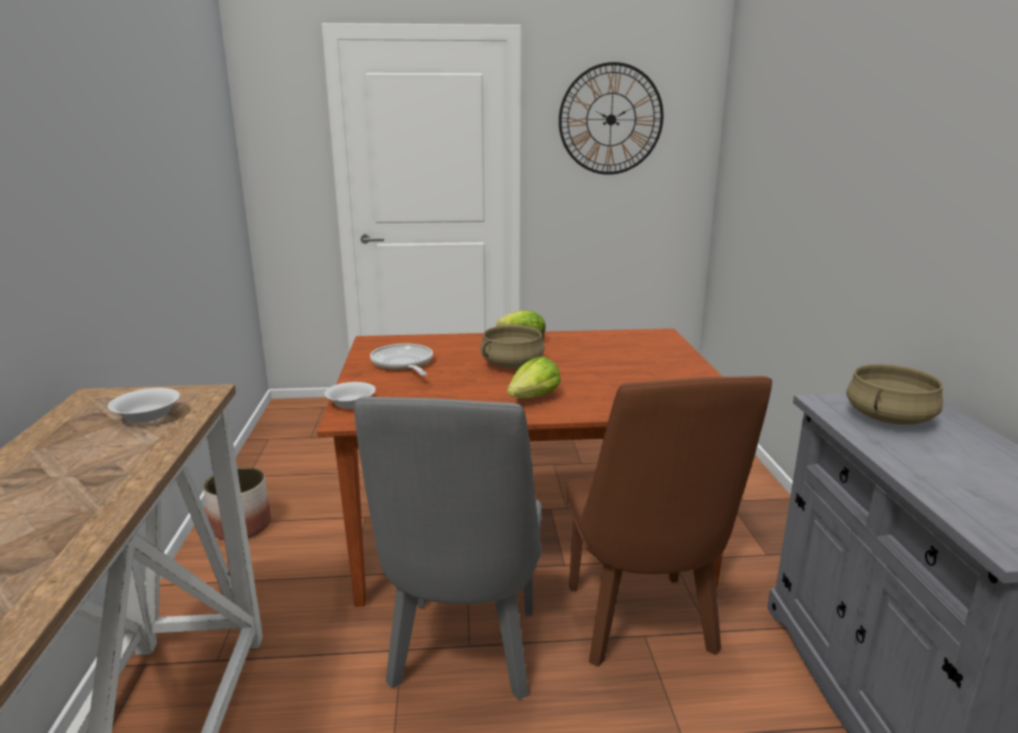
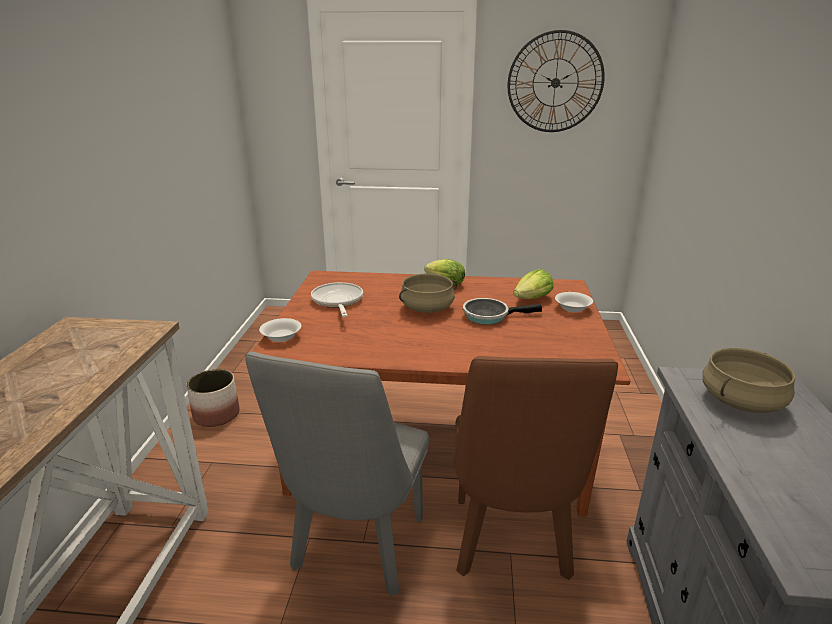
camera: 10 degrees right, 5 degrees up
white bowl [108,388,180,423] -> white bowl moved to [555,292,593,312]
lettuce [507,356,561,398] -> lettuce moved to [513,269,553,299]
none -> frying pan [463,298,542,325]

